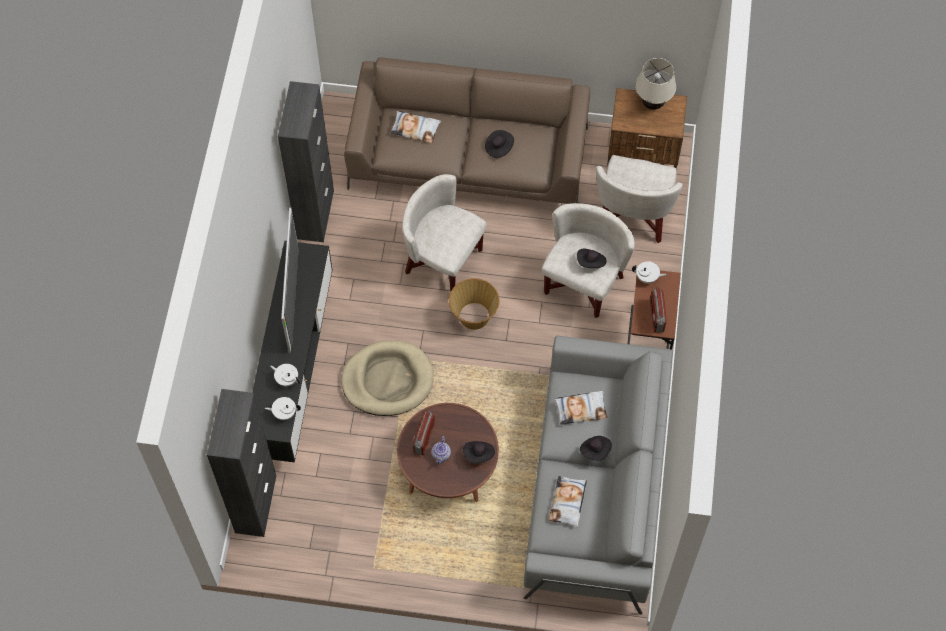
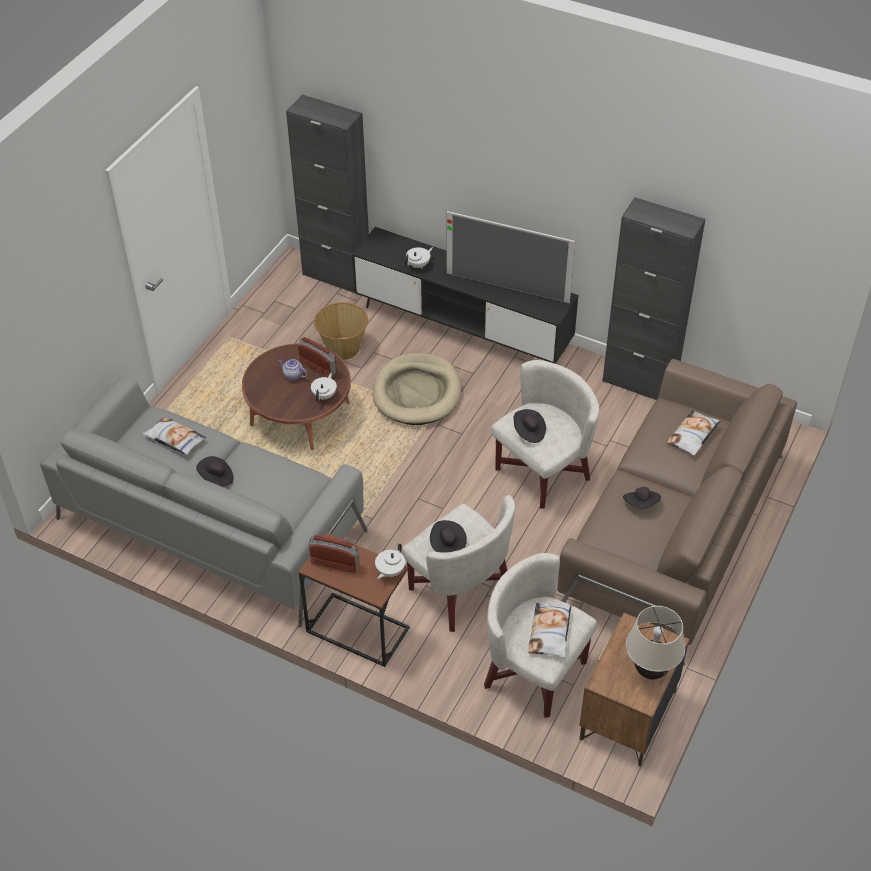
camera: 110 degrees right, 15 degrees down
white teapot [265,397,301,420] -> white teapot moved to [311,373,337,401]
basket [449,278,500,330] -> basket moved to [314,302,368,360]
black hat [463,441,495,464] -> black hat moved to [514,409,546,443]
pillow [555,391,607,425] -> pillow moved to [528,603,571,658]

